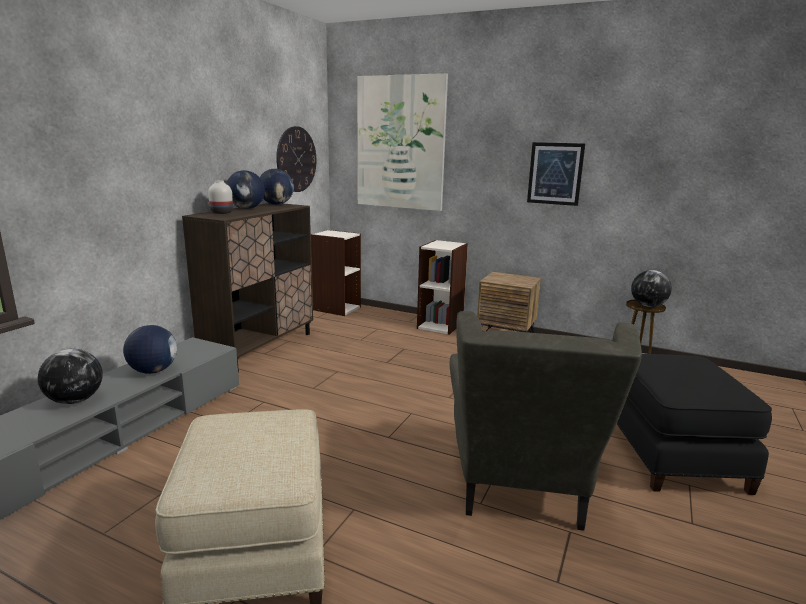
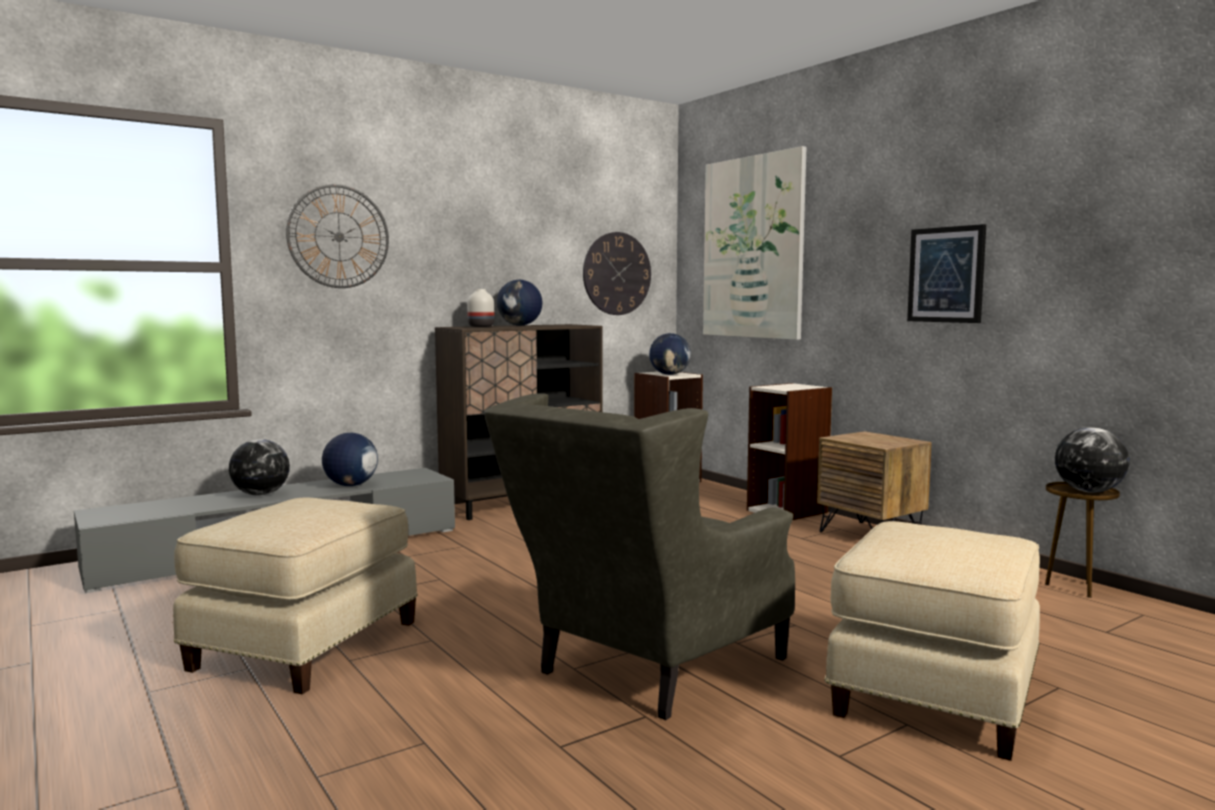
camera: 30 degrees right, 10 degrees down
globe [260,169,294,205] -> globe moved to [649,333,691,375]
black ottoman [617,354,772,495] -> beige ottoman [824,521,1040,761]
none -> wall clock [286,184,389,288]

